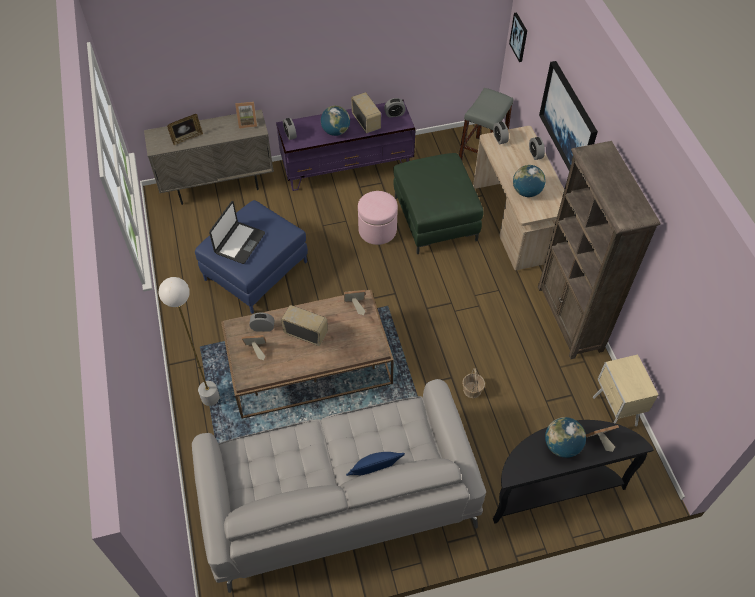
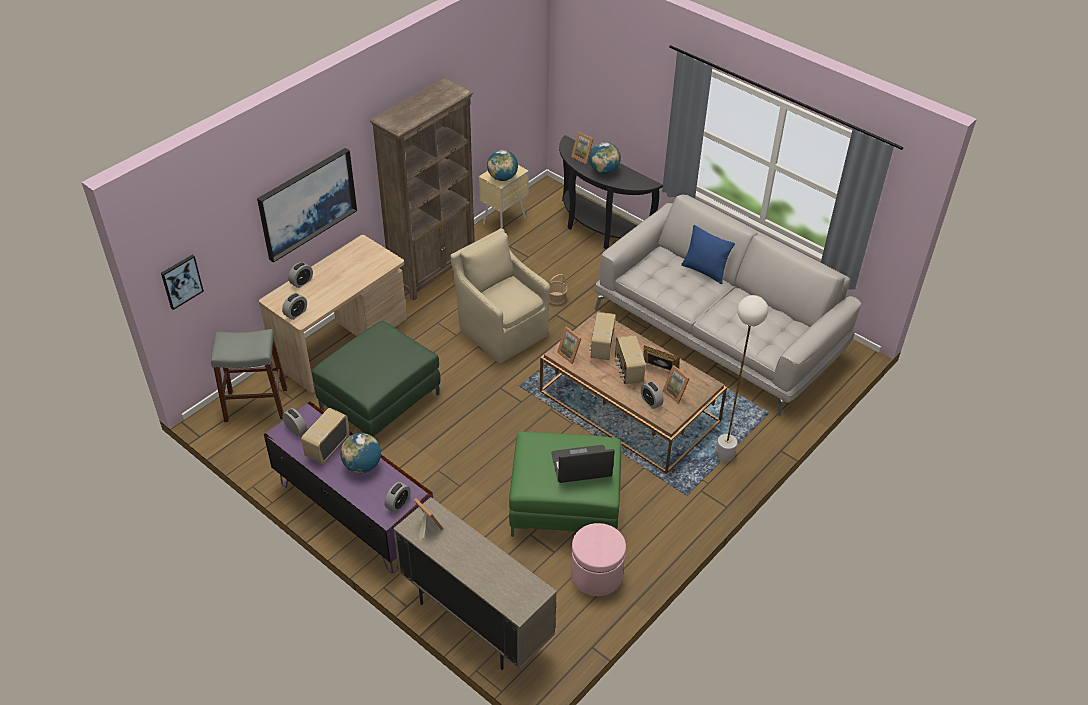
camera: 125 degrees left, 10 degrees down
picture frame [167,114,203,145] -> picture frame moved to [643,345,680,371]
blue ottoman [195,200,308,314] -> green ottoman [509,432,622,537]
pink ottoman [358,191,398,245] -> pink ottoman moved to [571,523,626,596]
globe [513,165,546,197] -> globe moved to [487,150,518,181]
none -> beige armchair [450,228,550,364]
none -> radio [589,312,616,360]

